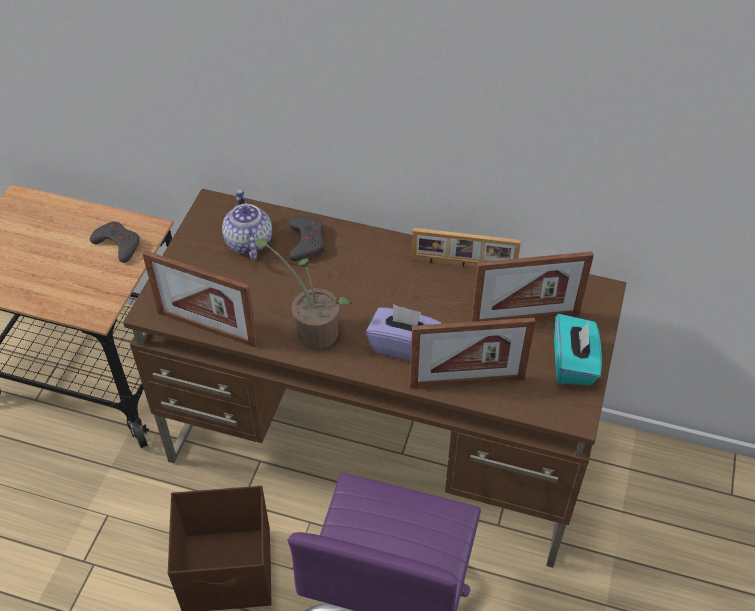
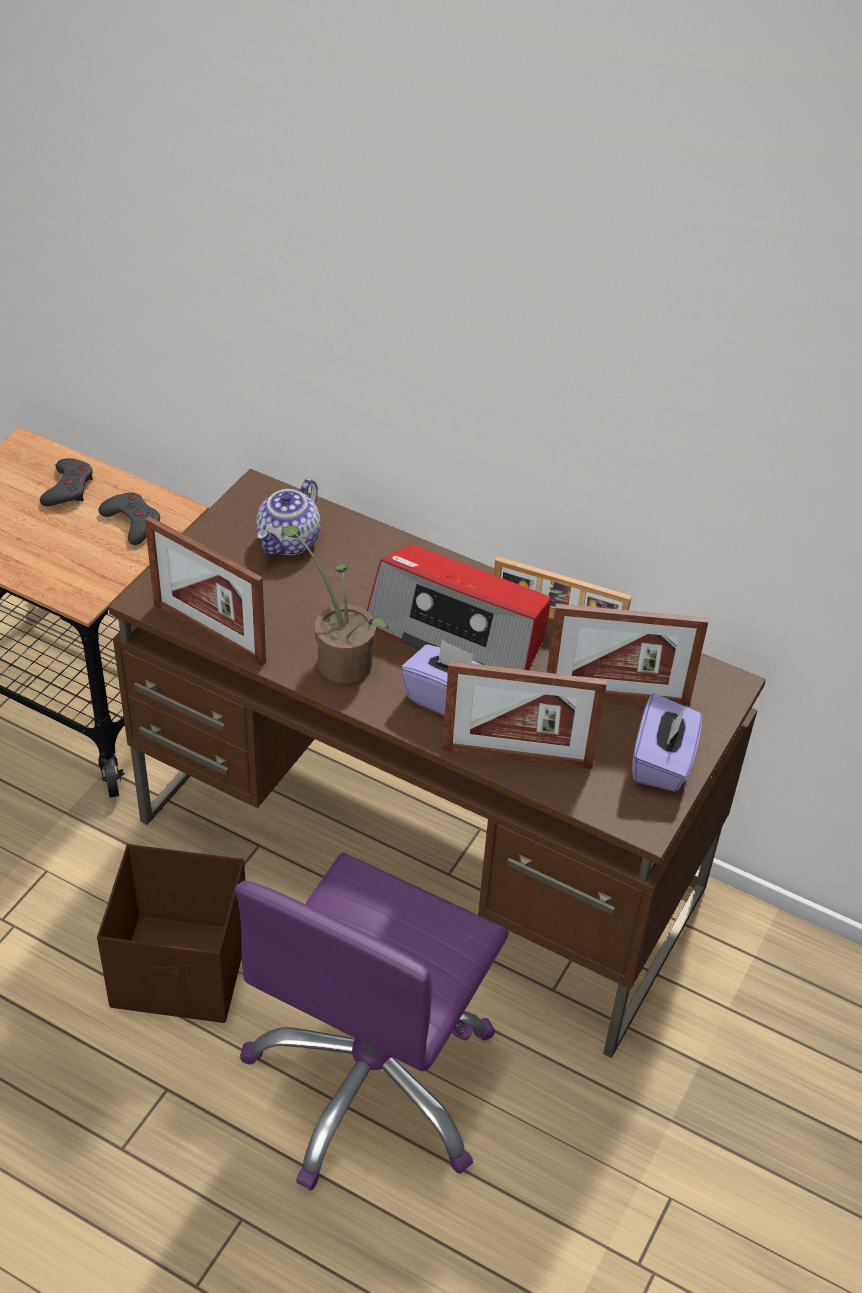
camera: 10 degrees right, 5 degrees down
teapot [222,189,272,260] -> teapot turned 150 degrees counterclockwise [256,478,321,555]
grey game controller [288,216,324,261] -> grey game controller moved to [40,458,93,506]
turquoise tissue box [554,314,602,385] -> purple tissue box [632,693,702,792]
none -> radio [367,544,551,670]

